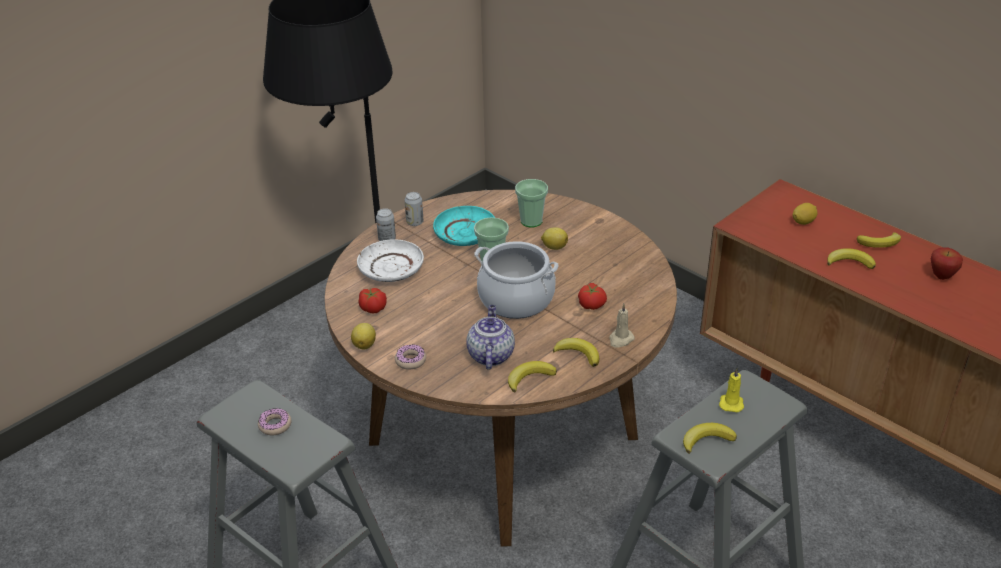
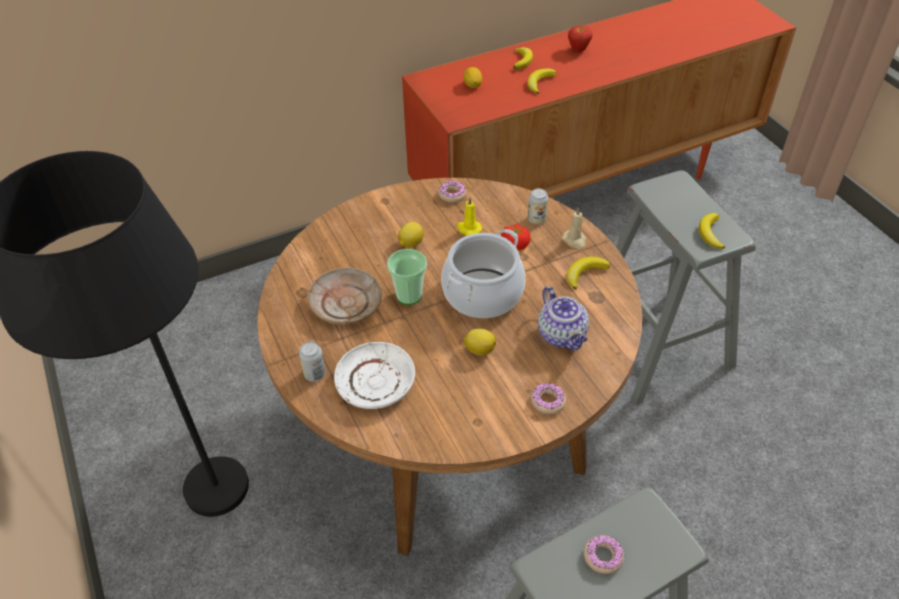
camera: 70 degrees left, 10 degrees up
lemon [351,323,376,349] -> lemon moved to [463,329,496,356]
tomato [359,288,387,313] -> none
can [405,192,423,226] -> can moved to [528,188,548,224]
turquoise plate [433,206,495,246] -> beige plate [308,268,382,325]
teapot [466,305,515,370] -> teapot turned 135 degrees counterclockwise [538,286,589,350]
banana [508,361,557,393] -> none
cup [515,179,548,227] -> none
yellow candle [719,368,744,413] -> yellow candle moved to [457,197,482,235]
none -> donut [438,181,466,203]

